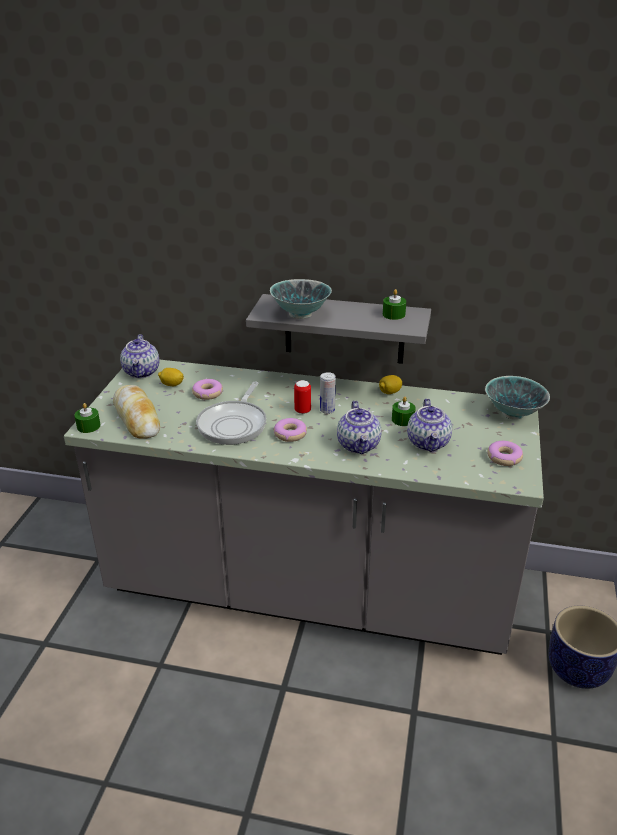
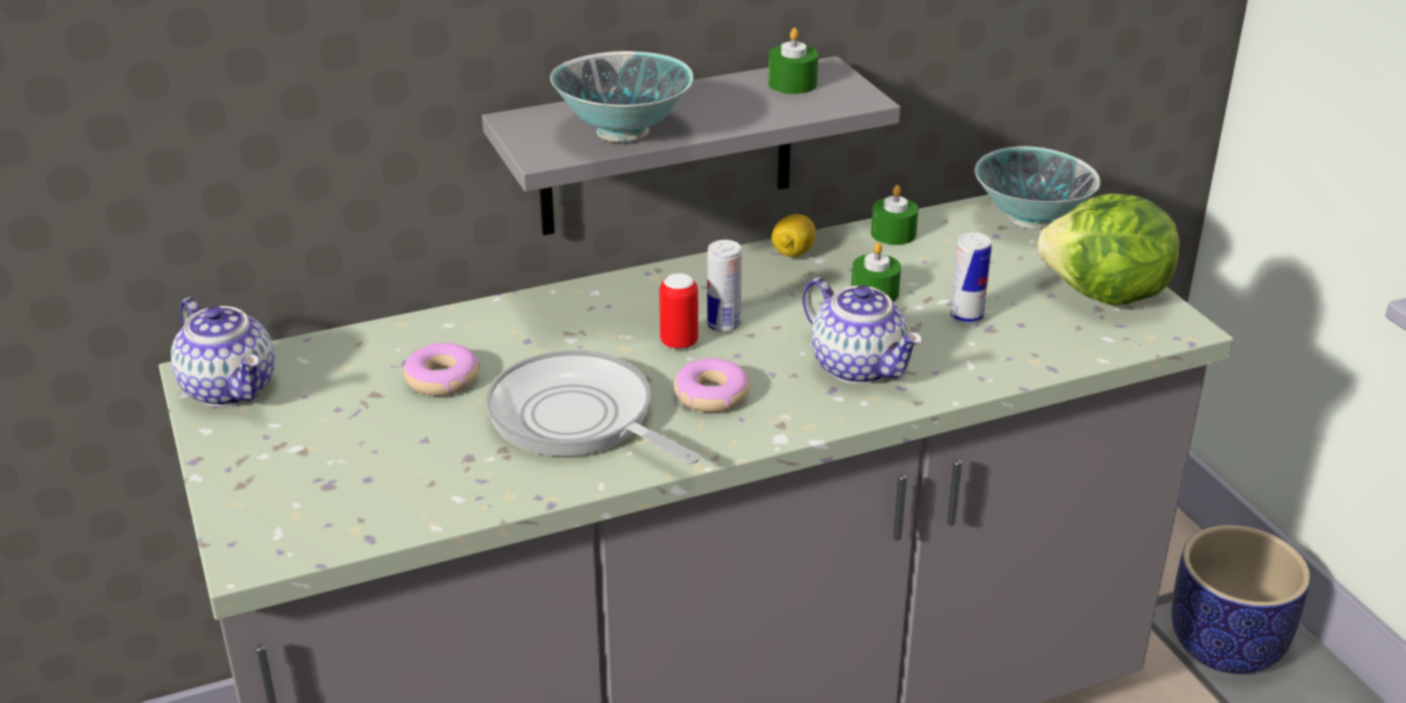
camera: 35 degrees left, 0 degrees up
green candle [74,403,101,433] -> green candle moved to [871,185,918,245]
bread [113,385,160,439] -> none
lemon [158,368,184,386] -> none
frying pan [196,382,266,445] -> frying pan turned 150 degrees clockwise [486,350,700,464]
teapot [407,398,452,452] -> can [950,232,992,325]
donut [487,441,523,466] -> lettuce [1037,194,1179,306]

